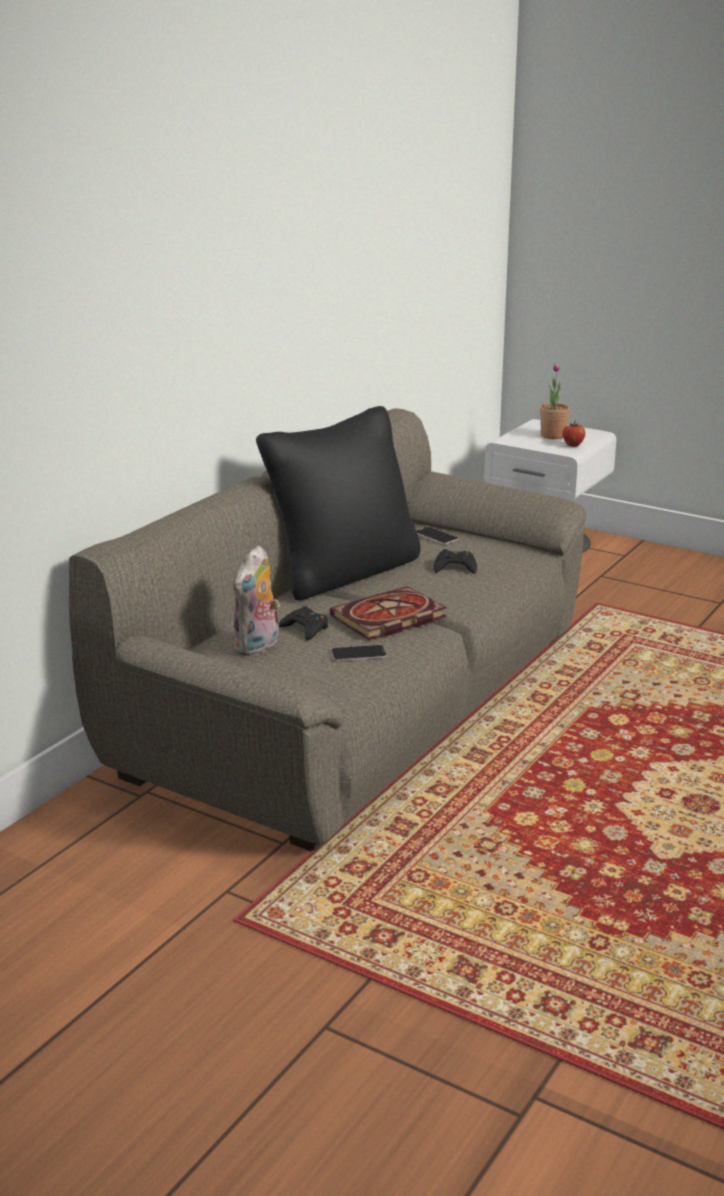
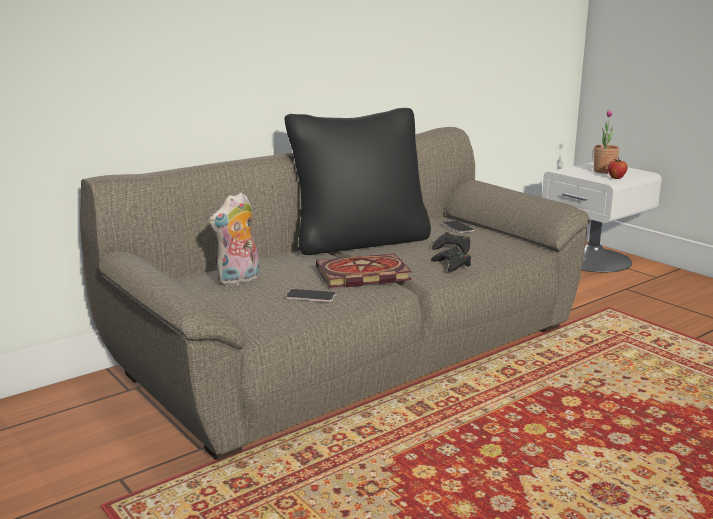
camera: 20 degrees right, 5 degrees down
black game controller [279,606,328,640] -> black game controller moved to [431,247,471,272]

